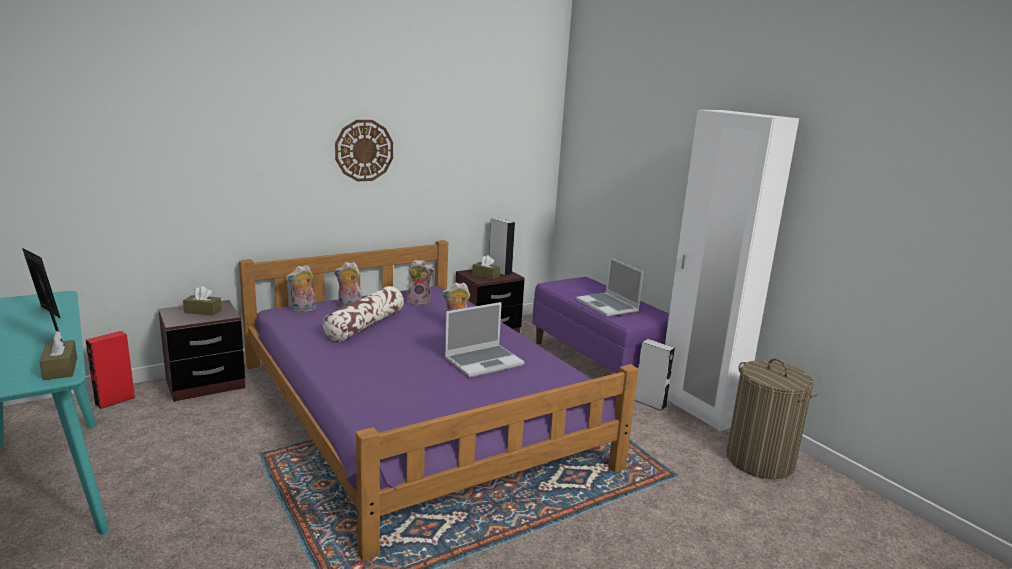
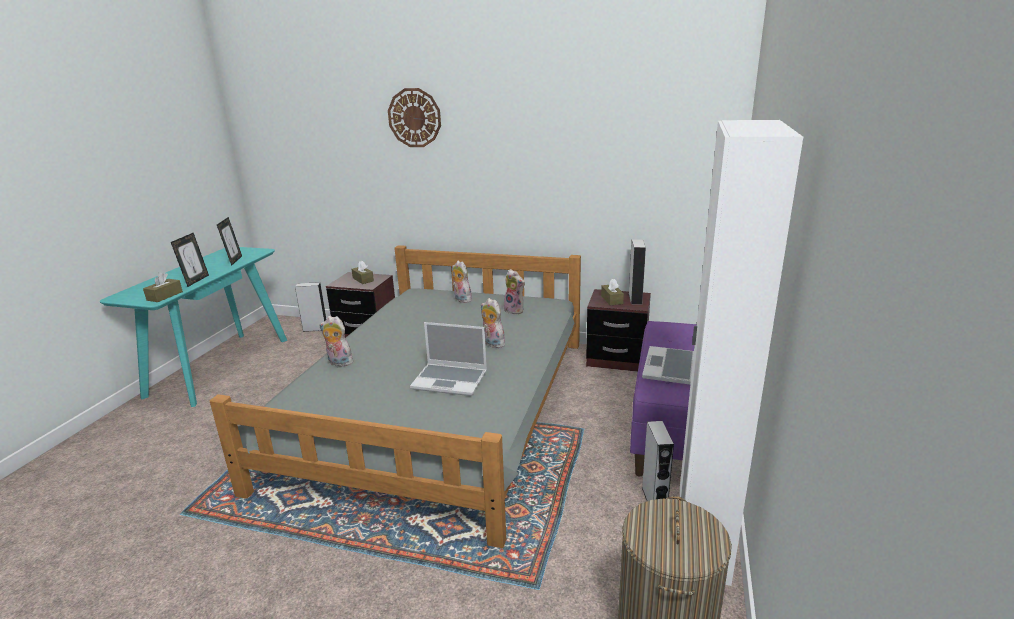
camera: 50 degrees right, 5 degrees up
red speaker [86,331,136,409] -> grey speaker [295,282,326,332]
purple bed [239,240,638,561] -> grey bed [210,245,581,548]
plush toy [285,265,316,313] -> plush toy moved to [319,316,353,366]
pillow [323,286,404,342] -> none
wall clock [335,120,393,181] -> wall clock moved to [388,88,441,147]

